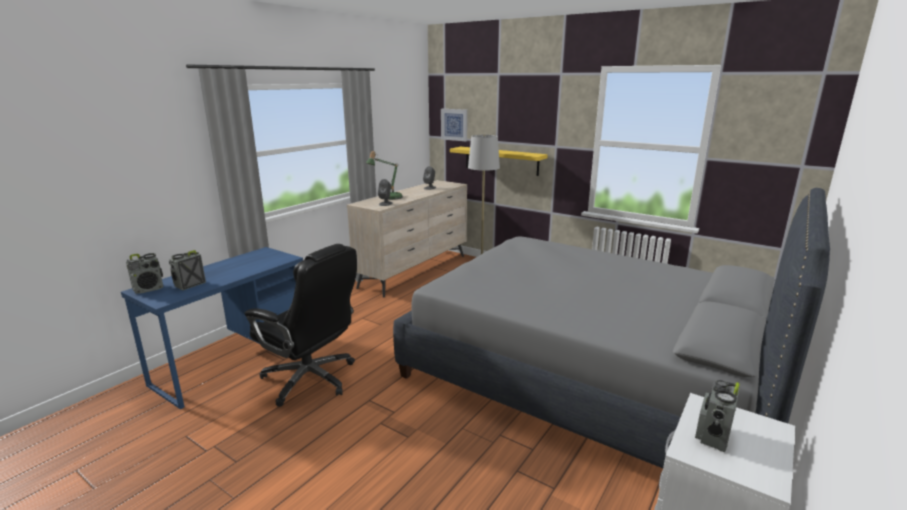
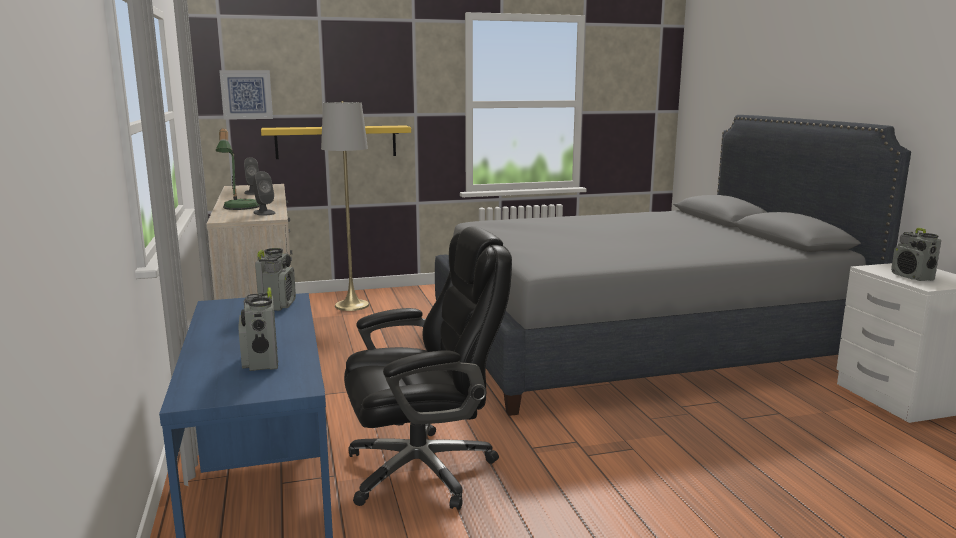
camera: 50 degrees left, 5 degrees down
radio [126,253,163,294] -> radio moved to [255,248,296,311]

